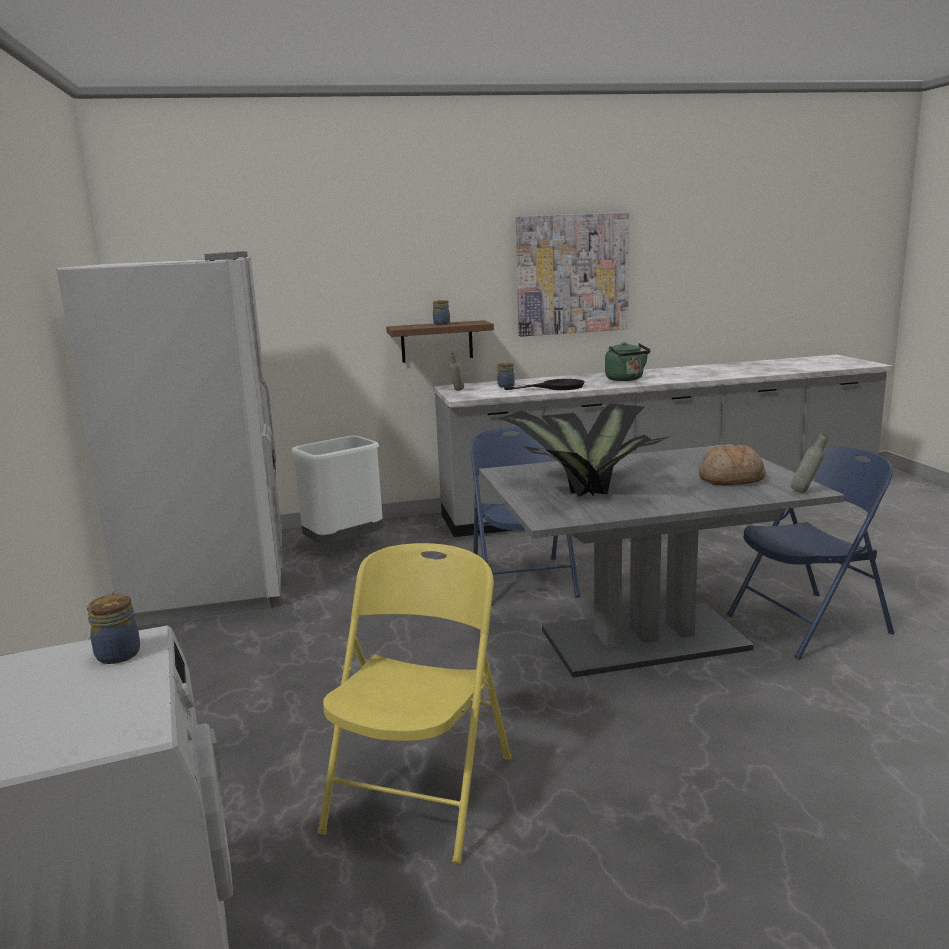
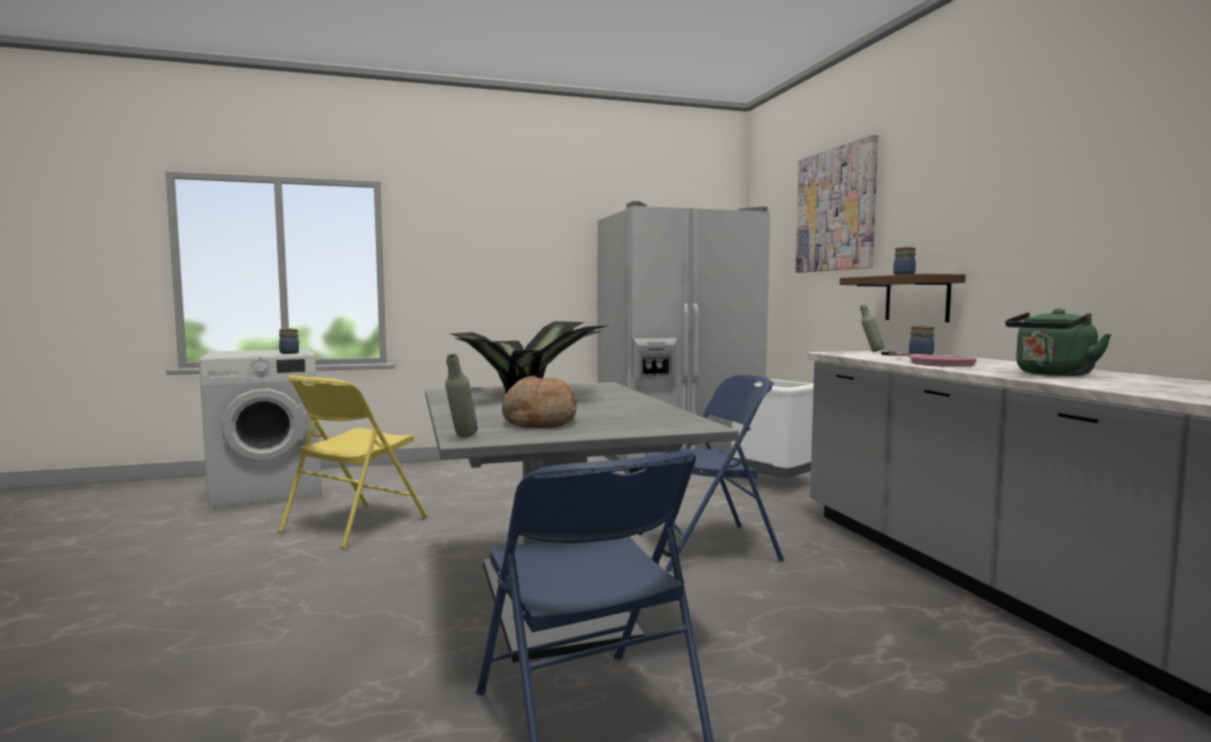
camera: 85 degrees right, 10 degrees down
yellow chair [317,543,511,864] -> yellow chair turned 105 degrees clockwise [279,375,428,549]
black frying pan [504,379,584,390] -> pink frying pan [881,351,977,367]
picture [516,212,629,337] -> picture moved to [795,134,878,273]

